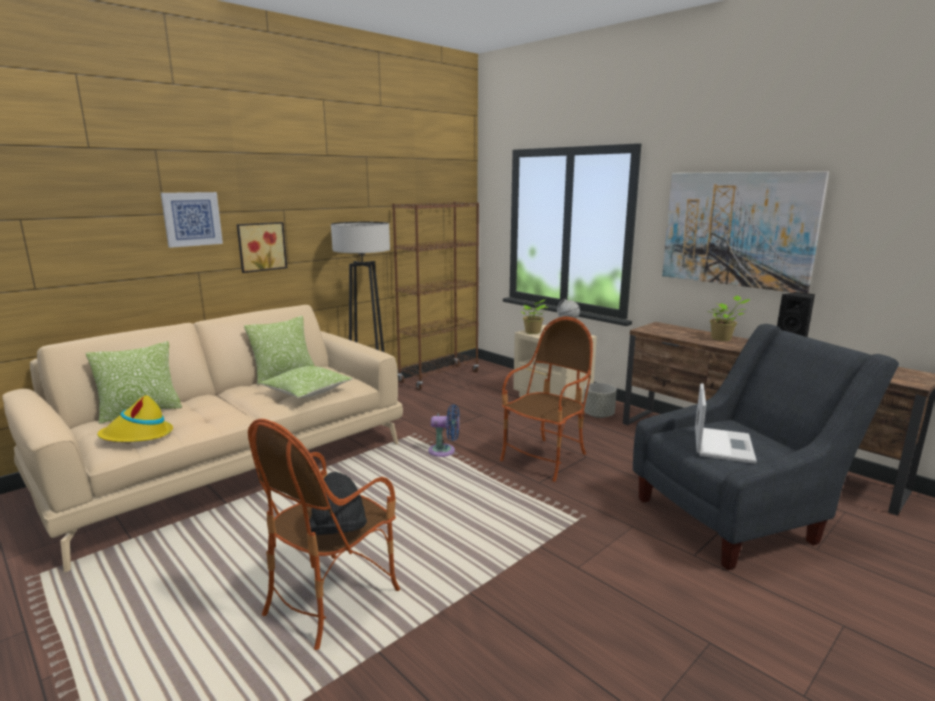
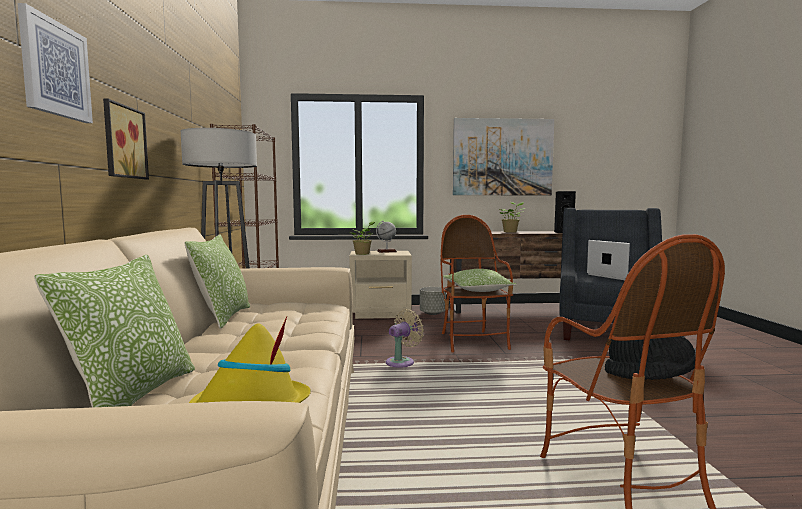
camera: 50 degrees left, 10 degrees down
pillow [259,366,353,398] -> pillow moved to [443,269,517,292]
blue fan [428,404,460,457] -> beige fan [386,309,424,368]

